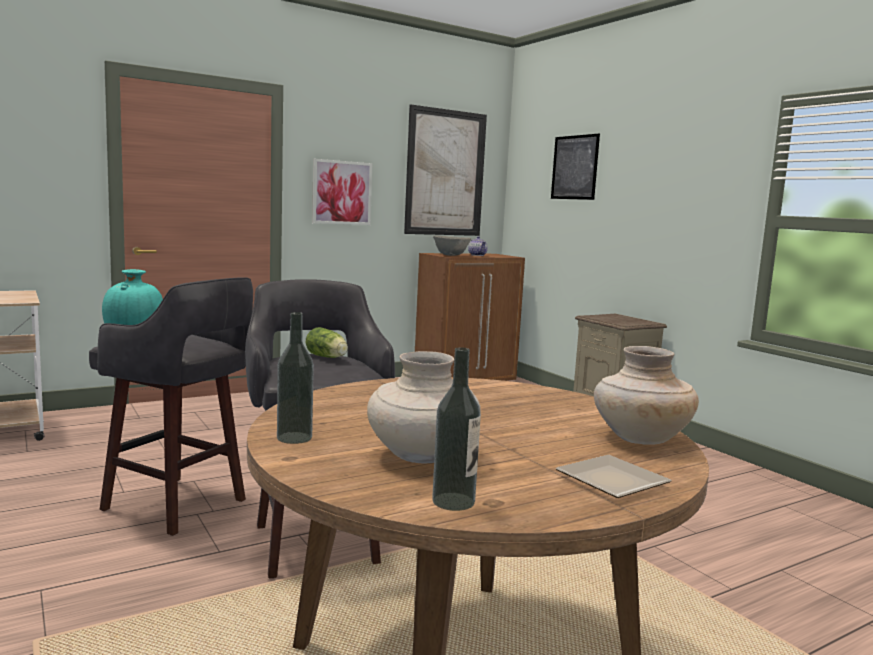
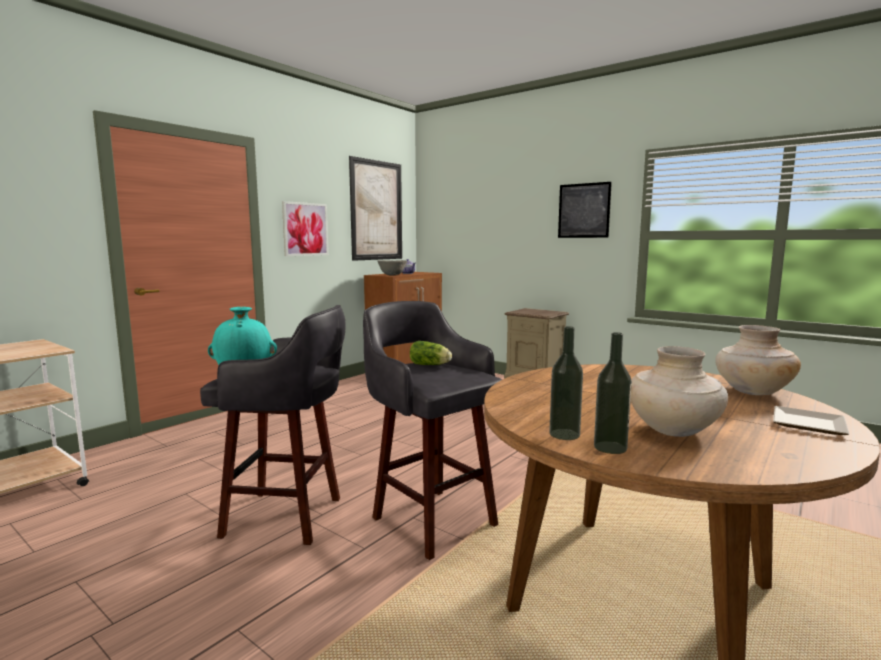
camera: 20 degrees left, 0 degrees up
bottle [432,347,481,511] -> bottle moved to [594,332,632,454]
picture [551,134,600,200] -> picture moved to [558,182,612,238]

